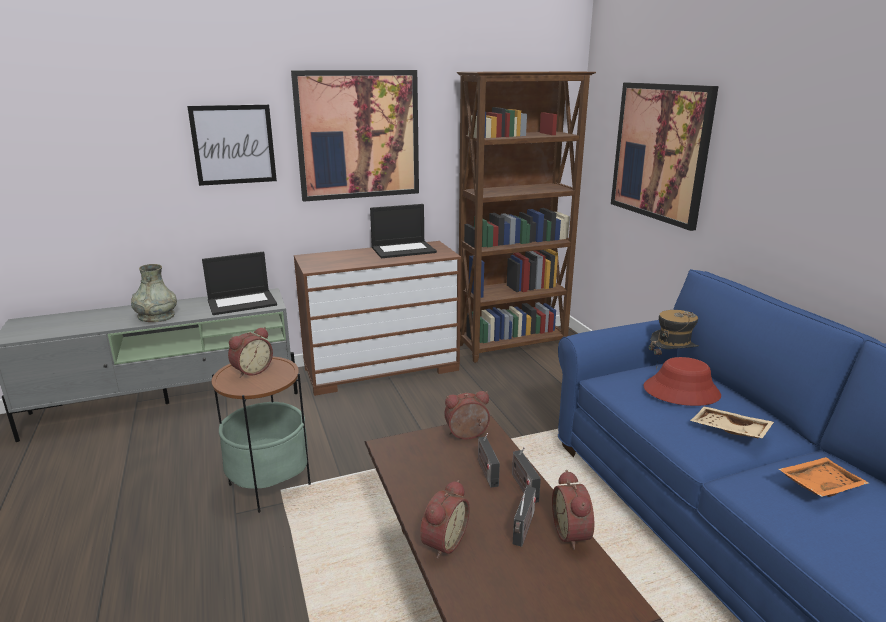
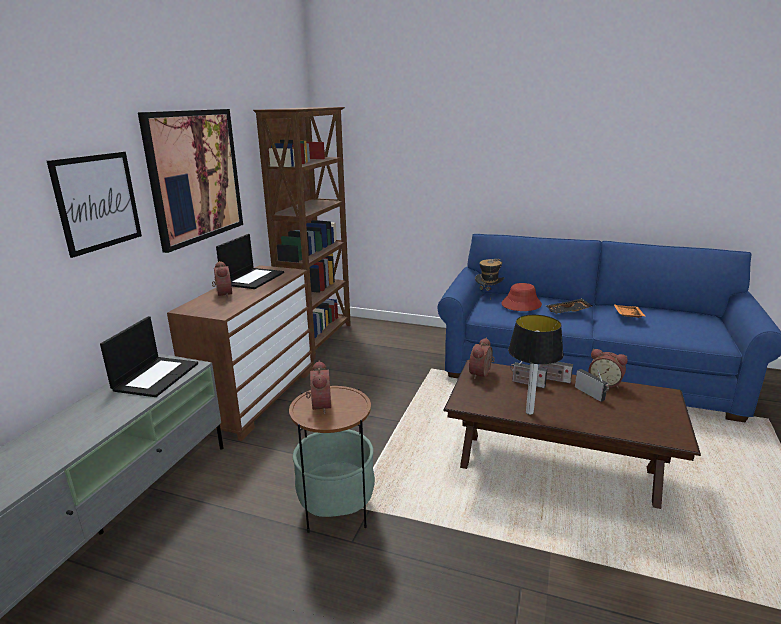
camera: 50 degrees left, 0 degrees up
grey vase [131,264,177,322] -> none
alarm clock [420,480,470,559] -> alarm clock moved to [212,261,232,298]
picture [611,82,719,231] -> none
beige tray [690,407,774,438] -> black tray [546,298,592,314]
none -> table lamp [508,315,564,415]

